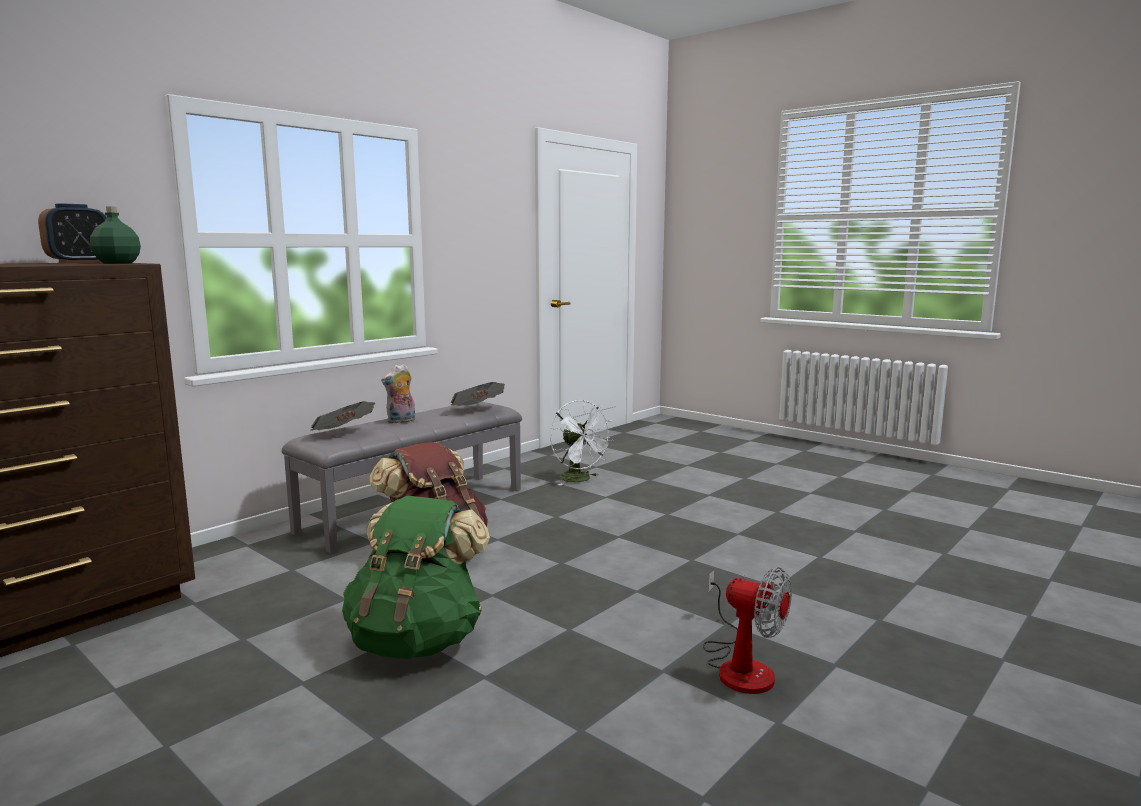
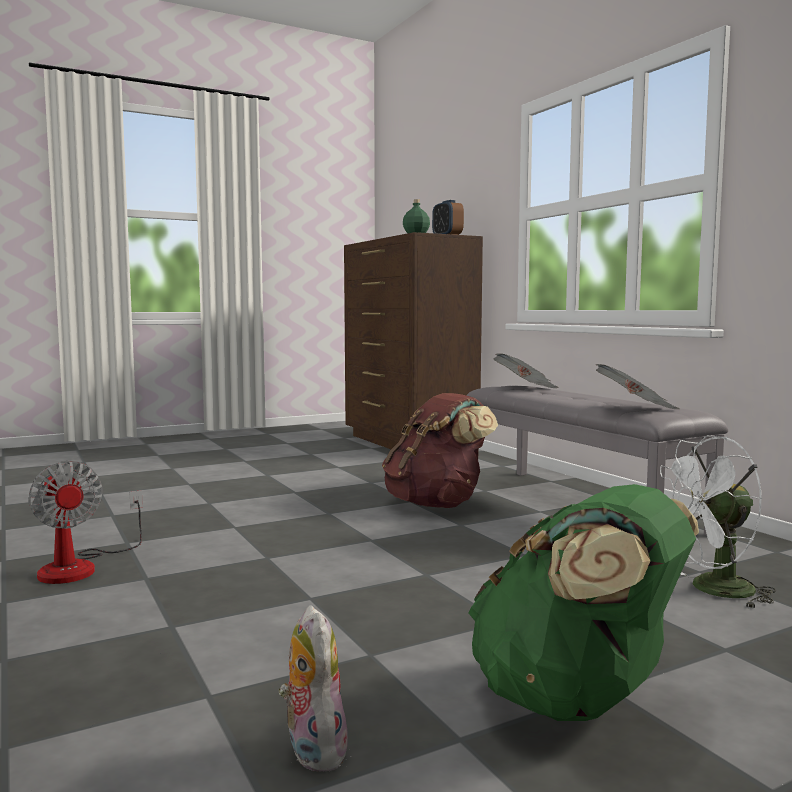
camera: 110 degrees right, 5 degrees down
green backpack [342,496,490,659] -> green backpack moved to [468,484,699,721]
plush toy [381,364,415,424] -> plush toy moved to [279,605,348,772]
fan [703,567,792,694] -> fan turned 90 degrees counterclockwise [28,461,143,584]

